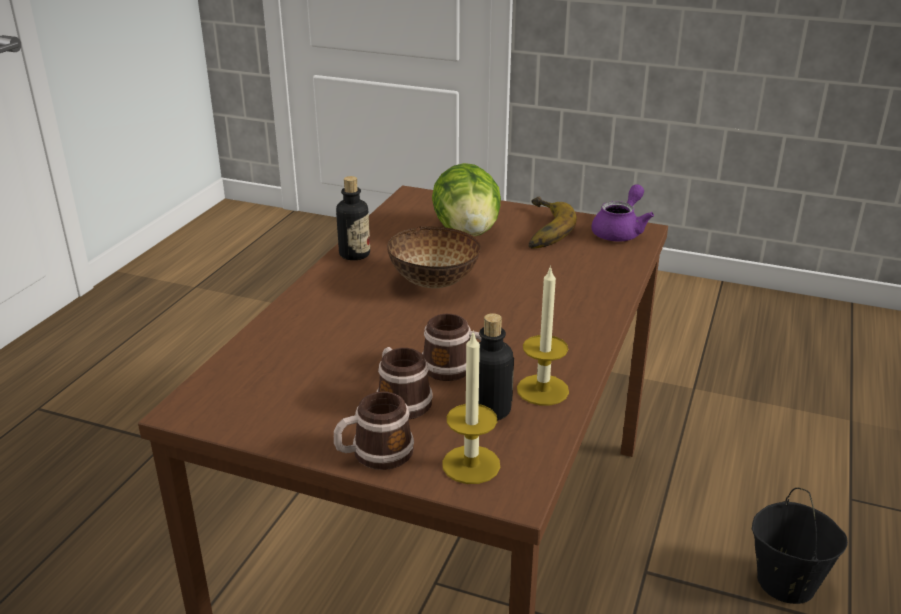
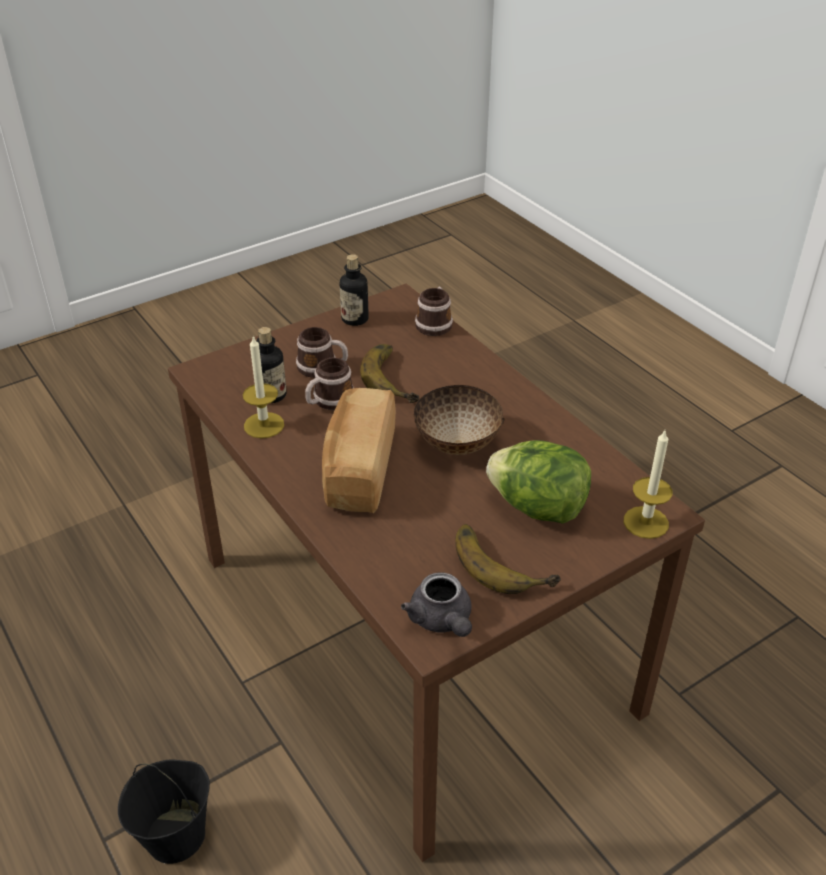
camera: 125 degrees right, 10 degrees up
mug [334,392,414,470] -> mug moved to [415,287,453,336]
bottle [336,176,370,260] -> bottle moved to [340,254,369,326]
candle [442,330,500,484] -> candle moved to [623,431,672,539]
purple teapot [591,184,654,241] -> grey teapot [401,572,472,637]
none -> bread [322,388,396,513]
none -> banana [360,344,419,403]

